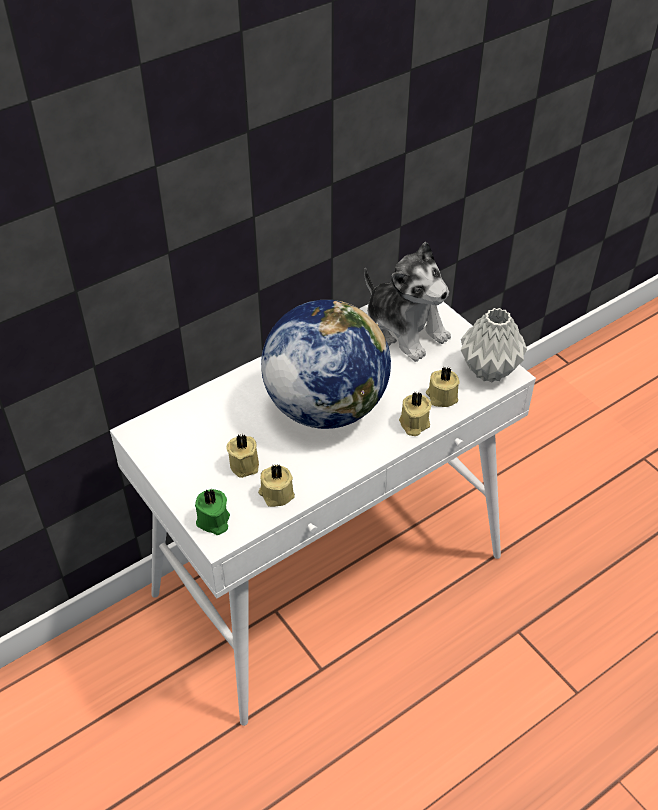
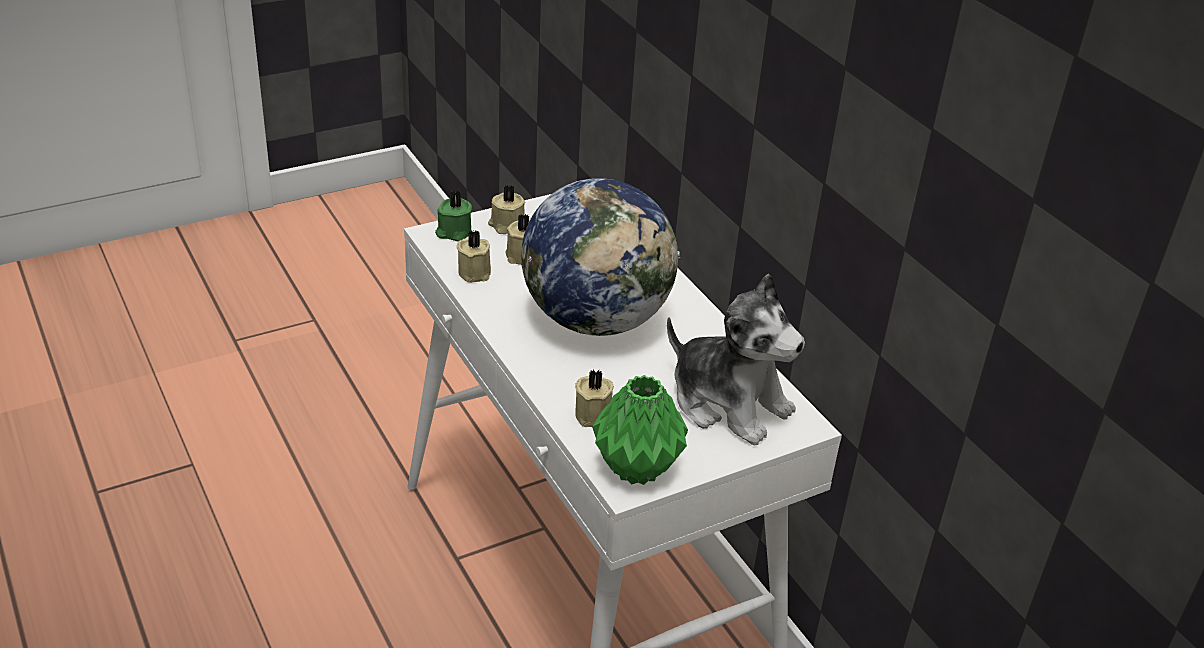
camera: 95 degrees right, 10 degrees down
plush toy [364,242,451,362] -> plush toy turned 105 degrees counterclockwise [667,274,805,445]
beige candle [399,392,432,436] -> beige candle moved to [488,185,525,234]
grey vase [461,308,527,383] -> green vase [592,375,688,485]

